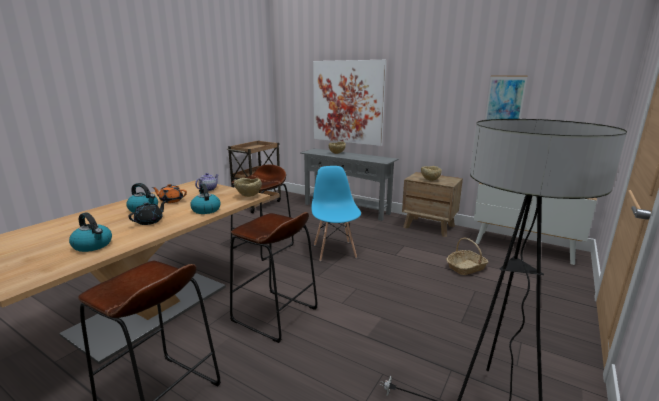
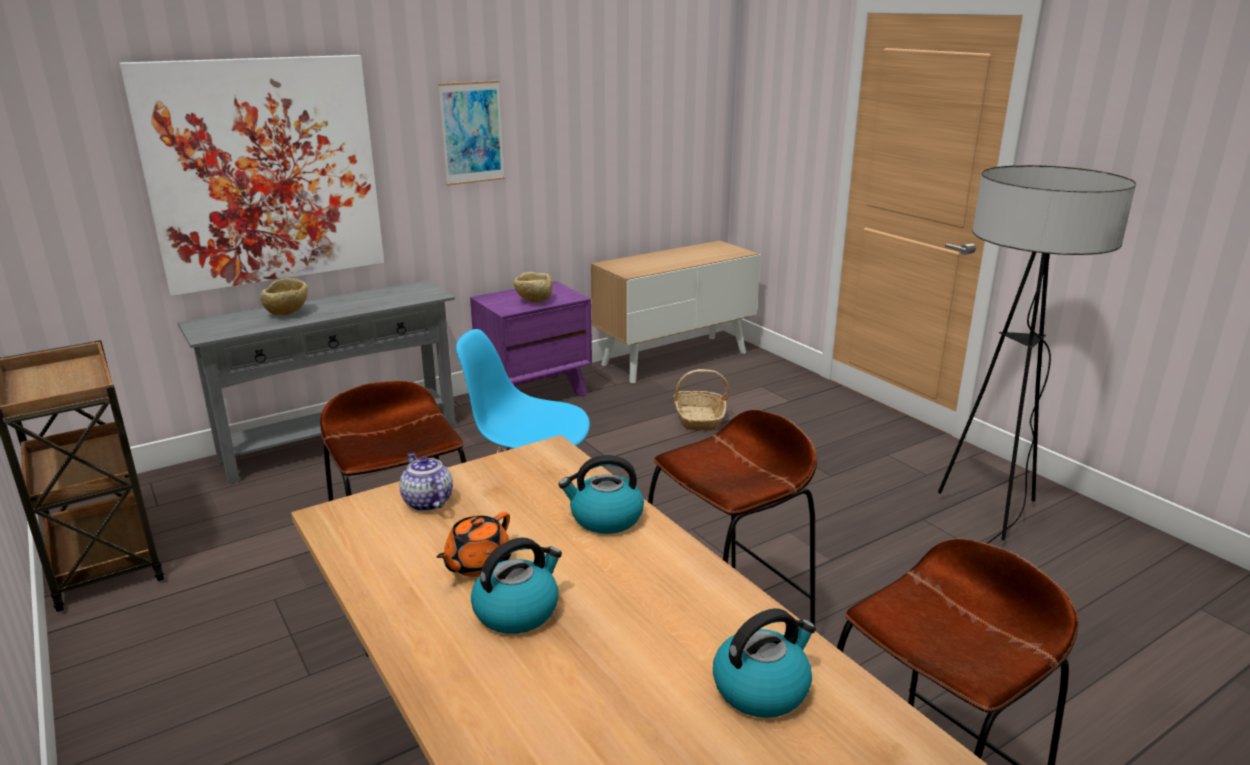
camera: 65 degrees left, 5 degrees up
black teapot [128,201,166,225] -> none
beige bowl [234,178,262,197] -> none
brown nightstand [402,172,463,237] -> purple nightstand [470,281,592,397]
picture [485,76,527,120] -> picture moved to [438,81,505,186]

